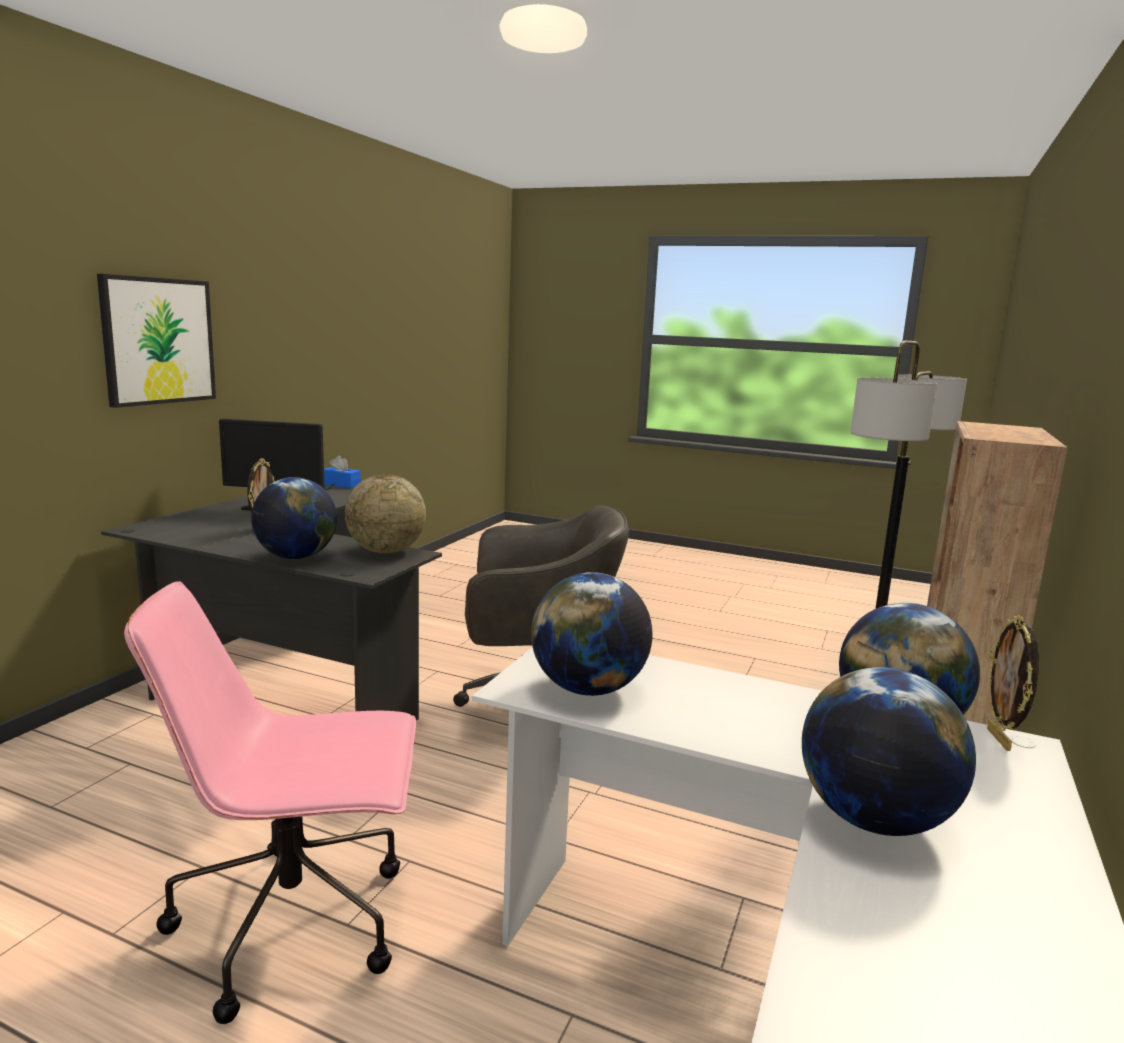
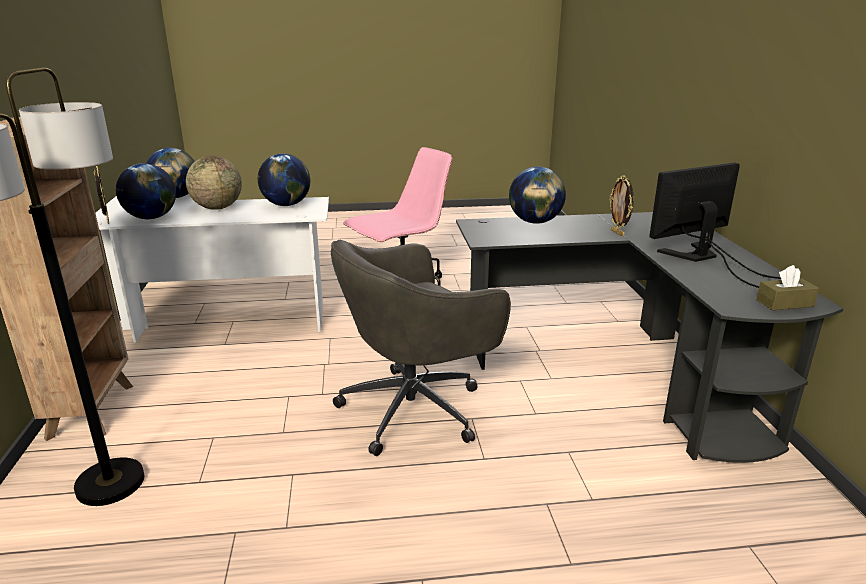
camera: 150 degrees right, 10 degrees up
picture [97,274,216,408] -> none
blue tissue box [324,455,361,488] -> brown tissue box [756,265,819,310]
globe [345,474,426,554] -> globe moved to [186,156,242,210]

